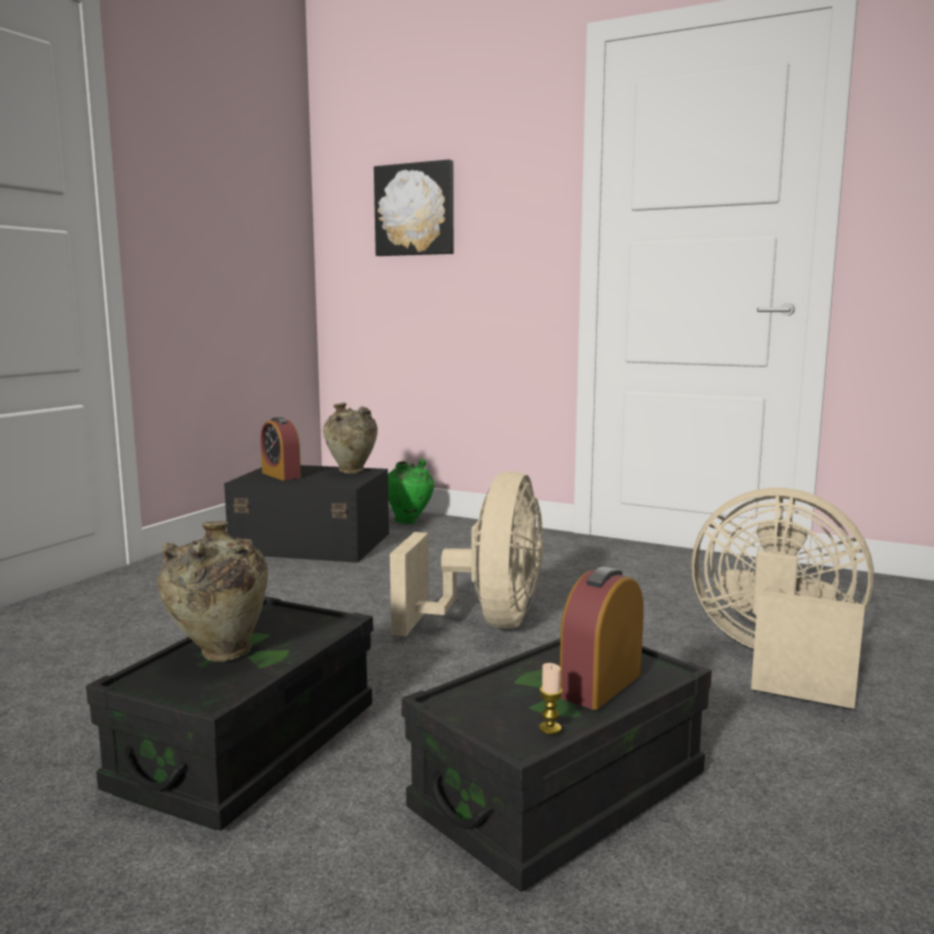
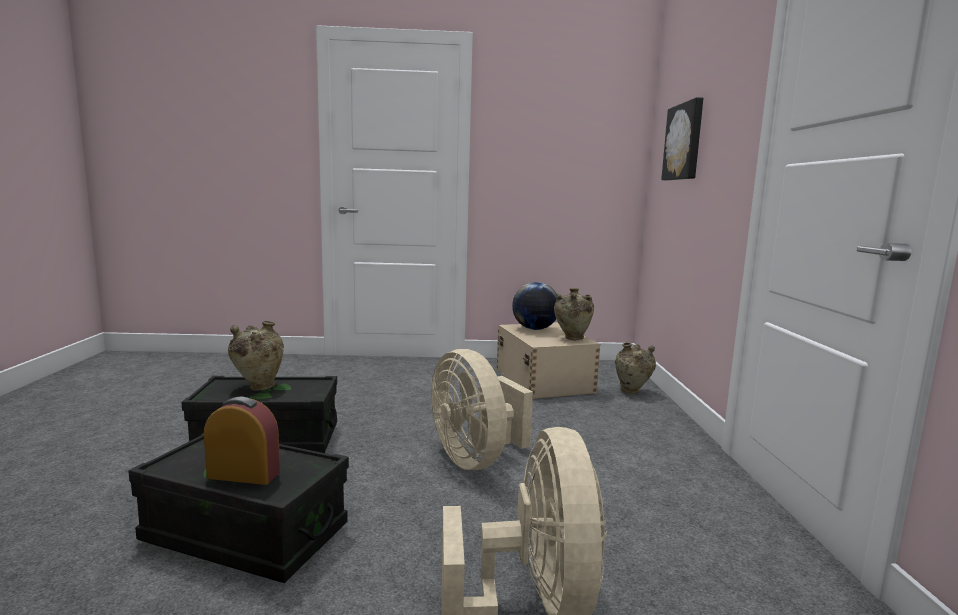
camera: 60 degrees right, 0 degrees up
black storage box [224,465,389,563] -> beige storage box [497,322,600,399]
alarm clock [261,417,301,481] -> globe [512,282,557,330]
green vase [388,459,435,524] -> beige vase [615,343,656,394]
beige fan [390,471,543,636] -> beige fan turned 75 degrees clockwise [431,349,533,470]
candle [539,663,563,734] -> none

